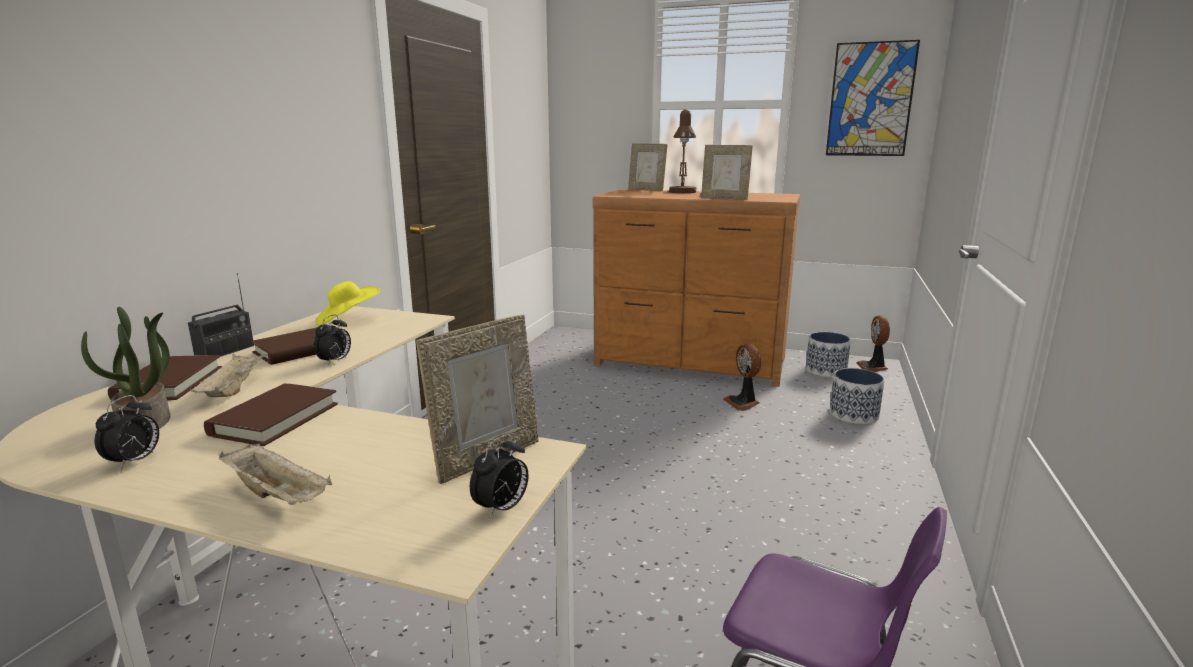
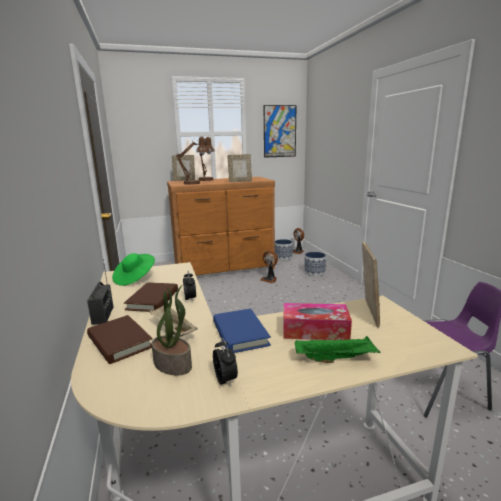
camera: 35 degrees left, 0 degrees up
brown book [204,383,338,446] -> blue book [213,308,271,353]
beige tray [219,443,332,505] -> green tray [295,336,380,363]
yellow hat [316,281,380,325] -> green hat [112,253,155,286]
alarm clock [470,434,529,519] -> none
none -> brown table lamp [176,137,209,185]
none -> tissue box [283,303,352,340]

